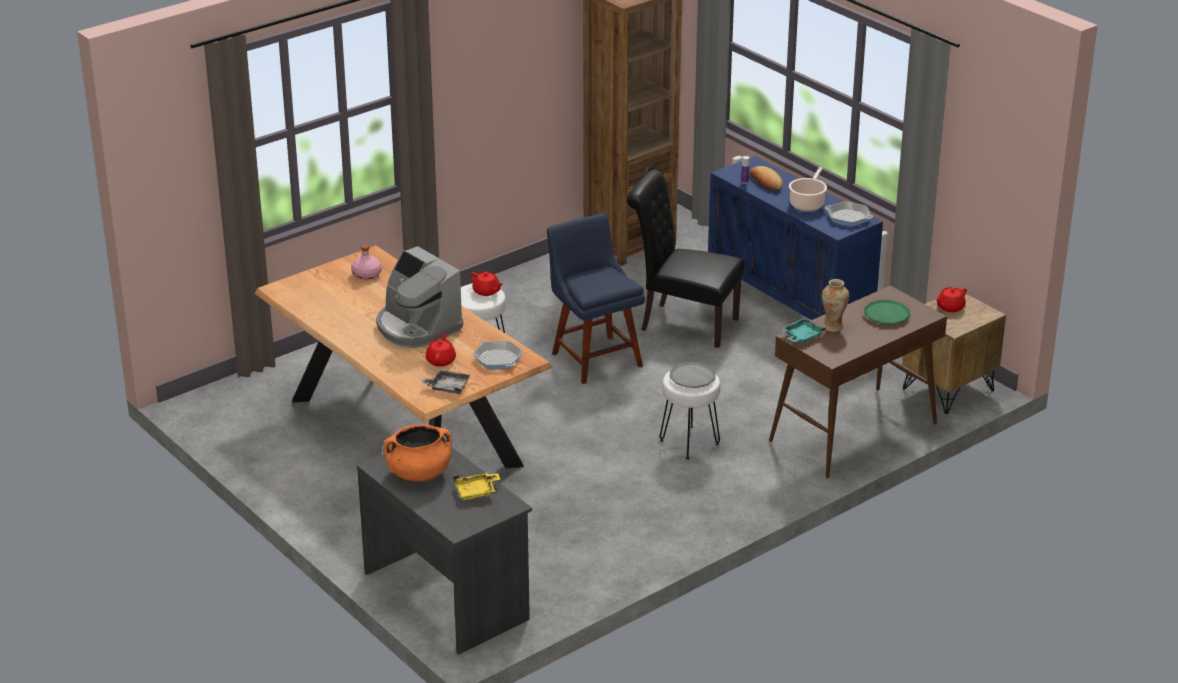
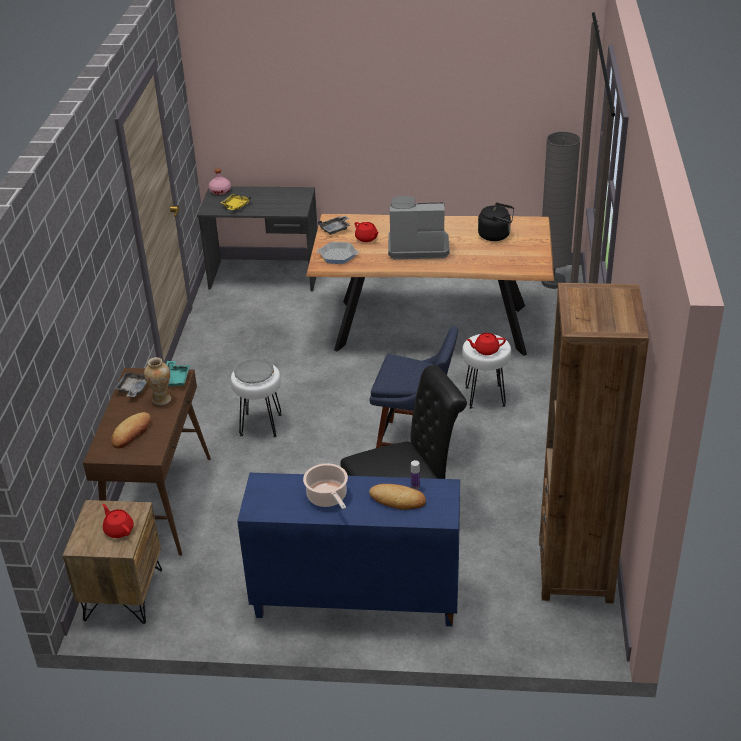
camera: 135 degrees right, 5 degrees up
pink bottle [351,244,382,280] -> pink bottle moved to [208,168,231,195]
orange cooking pot [383,424,452,482] -> none
frying pan [825,201,873,227] -> none
green plate [864,300,910,325] -> bread [111,412,151,448]
red teapot [936,287,967,312] -> red teapot turned 45 degrees counterclockwise [102,504,134,538]
none -> grey tray [114,372,148,397]
none -> black kettle [478,203,514,241]
none -> grey floor lamp [542,132,580,289]

